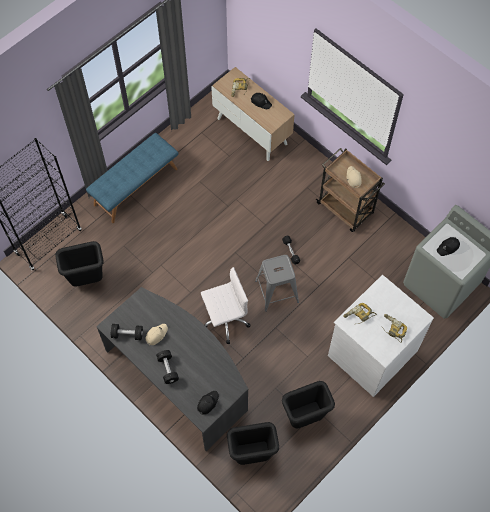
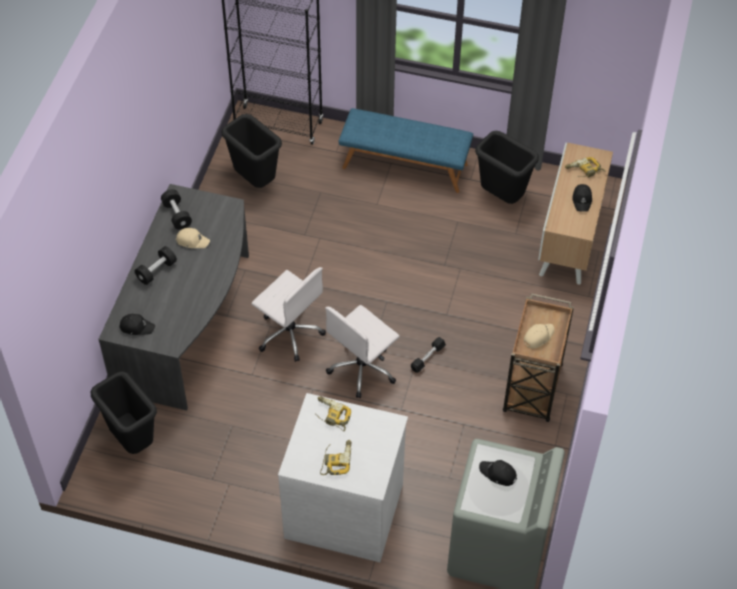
camera: 60 degrees right, 10 degrees down
grey stool [255,255,299,312] -> white office chair [325,305,400,398]
black trash can [282,381,335,429] -> black trash can moved to [475,131,539,204]

